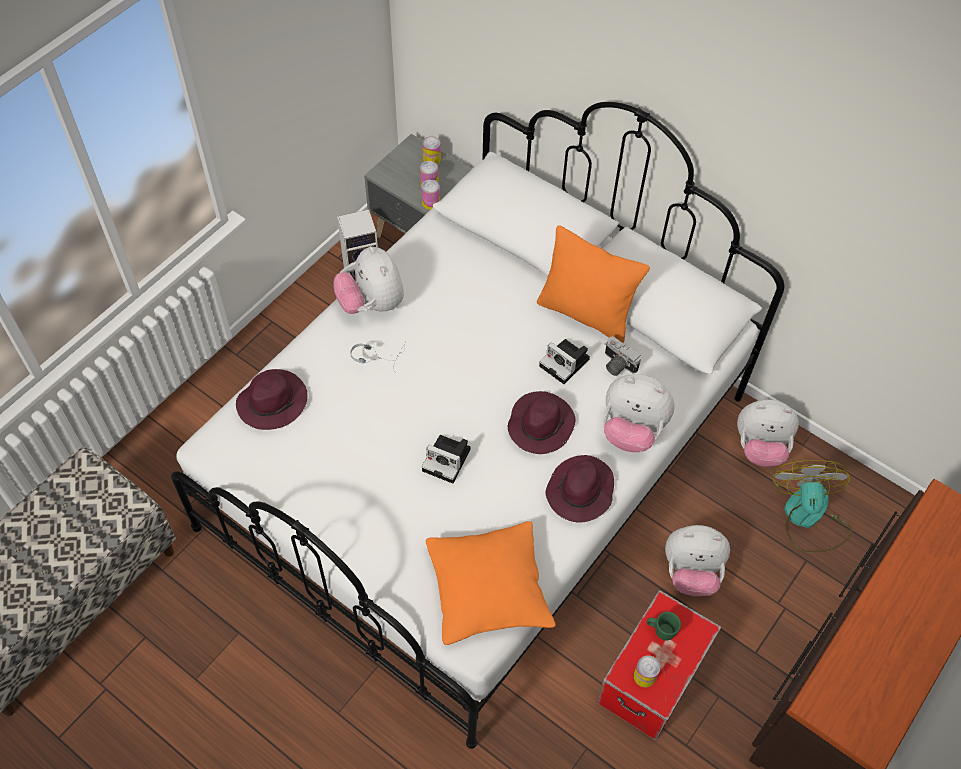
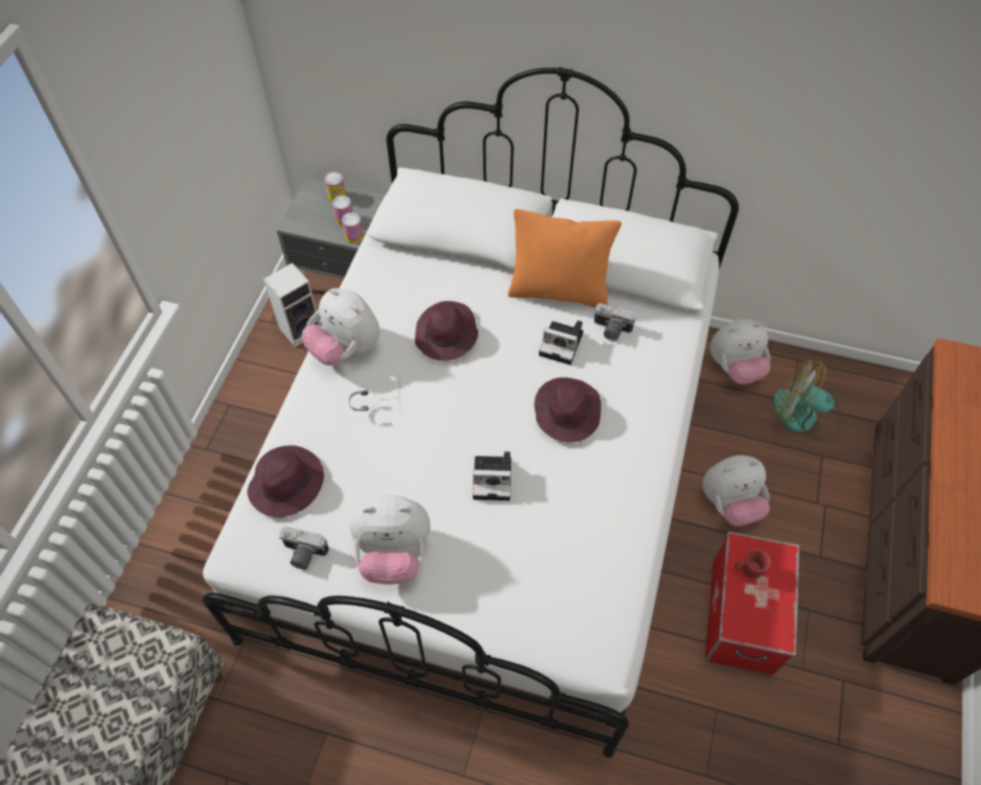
camera: 20 degrees left, 0 degrees up
orange pillow [426,521,556,645] -> none
purple hat [546,455,614,523] -> purple hat moved to [415,301,478,361]
plush toy [603,374,675,452] -> plush toy moved to [350,495,430,584]
can [633,655,660,687] -> none
green mug [647,612,681,640] -> red mug [735,549,771,578]
fan [772,460,853,553] -> fan turned 45 degrees counterclockwise [773,358,842,441]
none -> camera [279,527,329,569]

